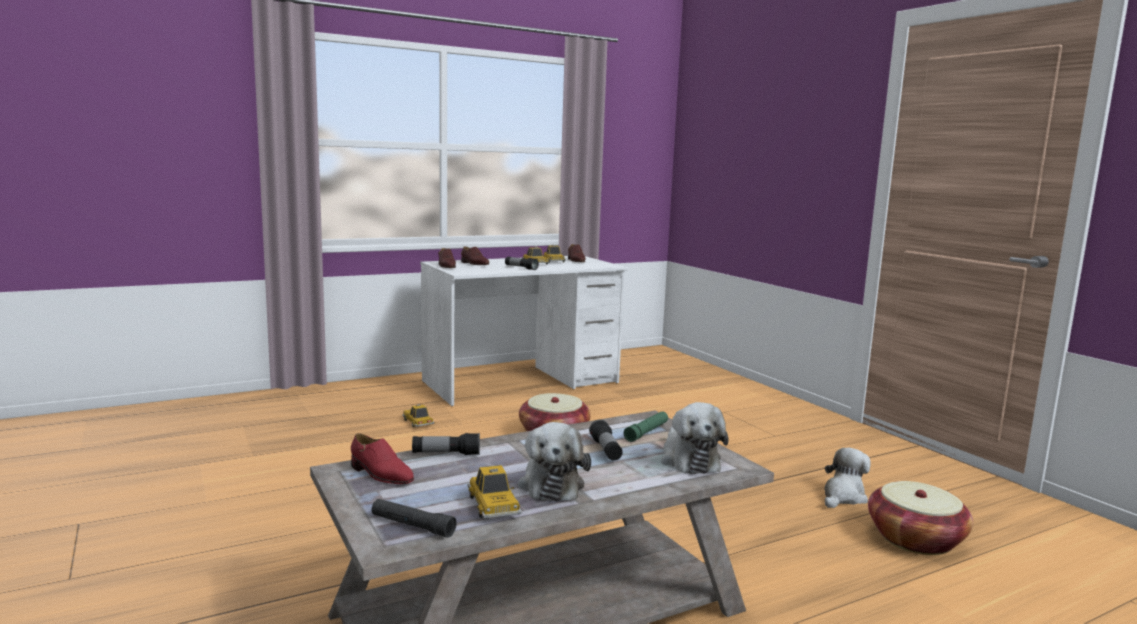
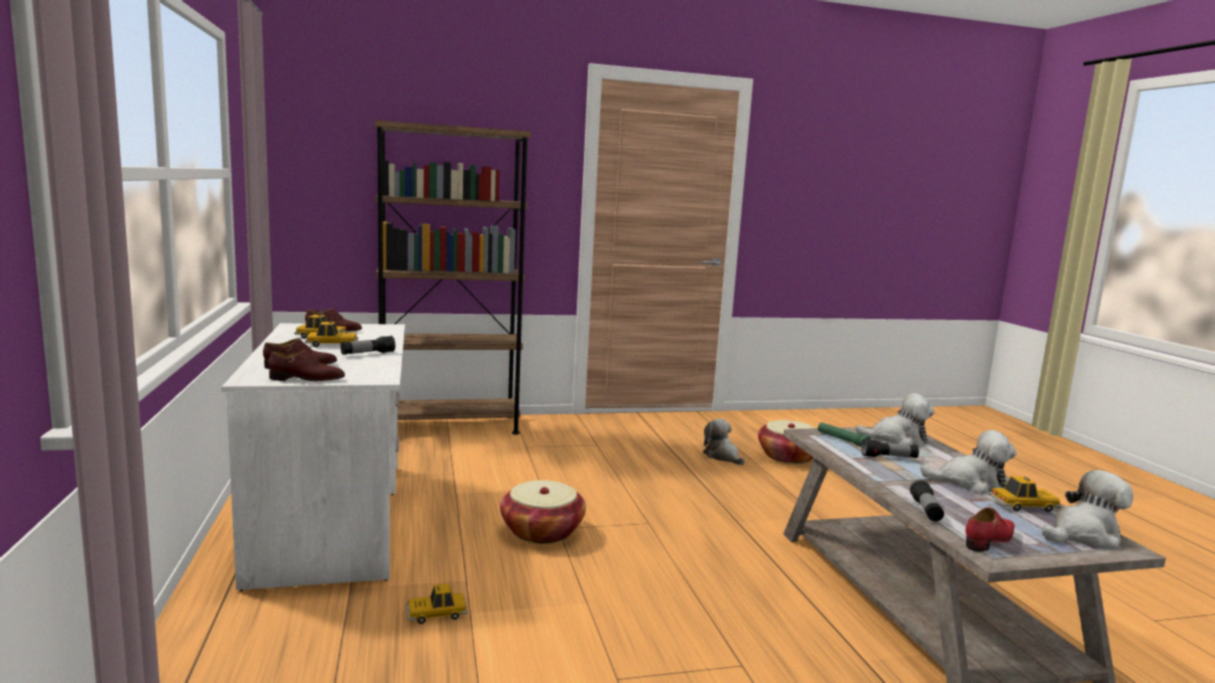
camera: 75 degrees left, 0 degrees up
black flashlight [372,499,457,538] -> plush toy [1042,470,1133,549]
none -> brown bookcase [374,120,531,435]

